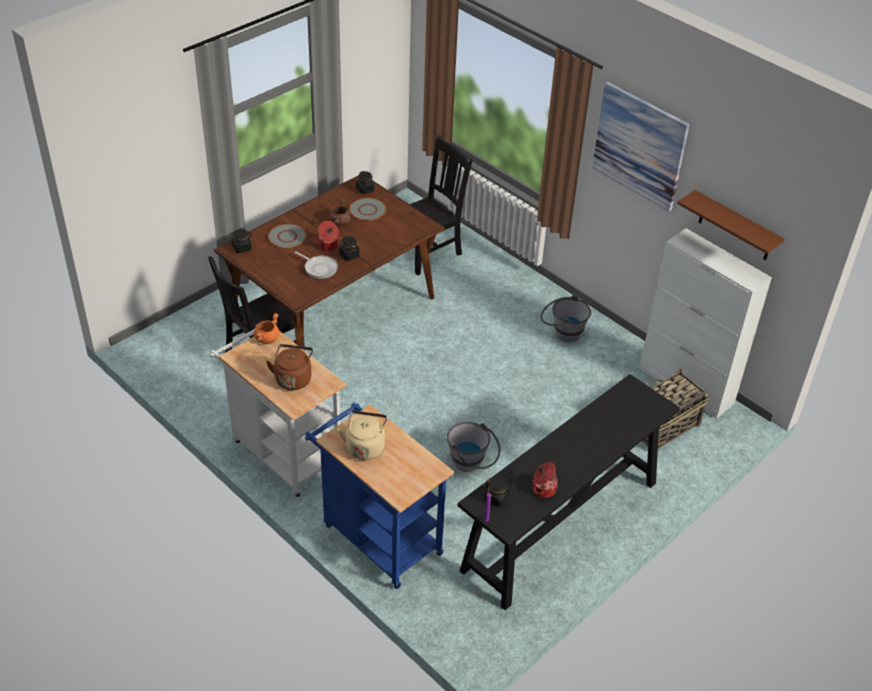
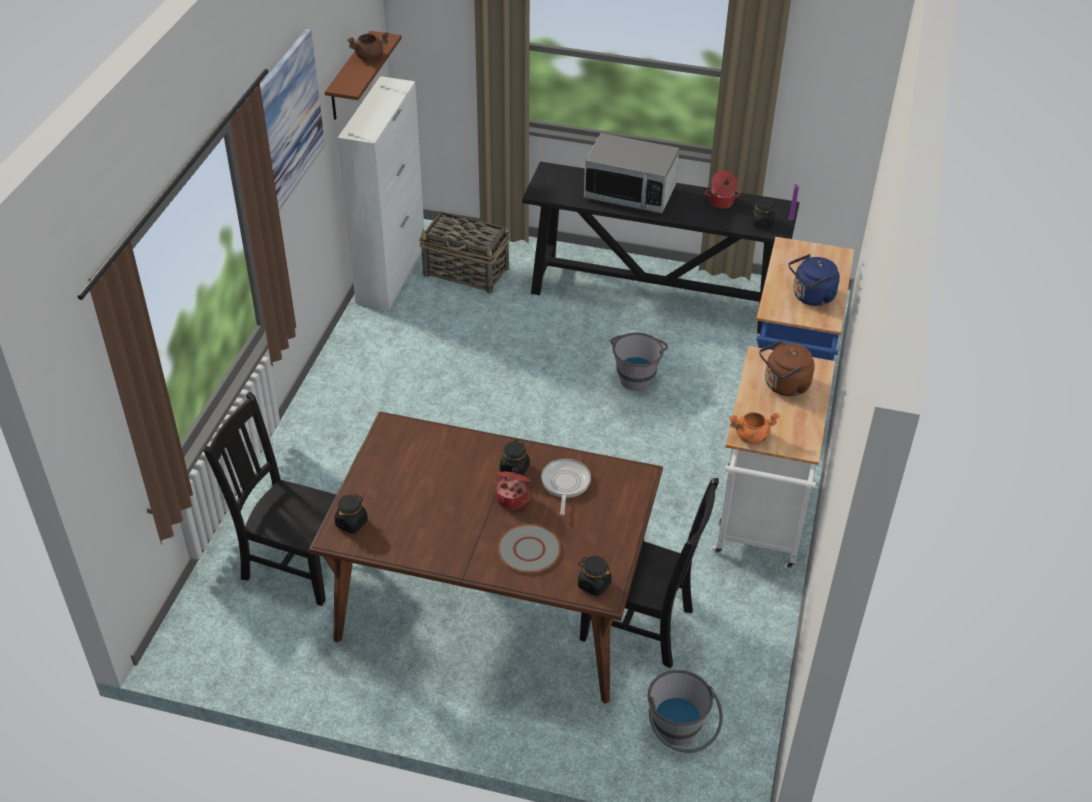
camera: 120 degrees left, 0 degrees up
brown cooking pot [329,199,351,226] -> brown cooking pot moved to [347,32,389,61]
beige kettle [337,411,387,460] -> blue kettle [789,254,840,306]
grey plate [349,198,386,221] -> none
grey bucket [541,295,591,342] -> grey bucket moved to [648,670,723,753]
none -> microwave [584,133,679,213]

